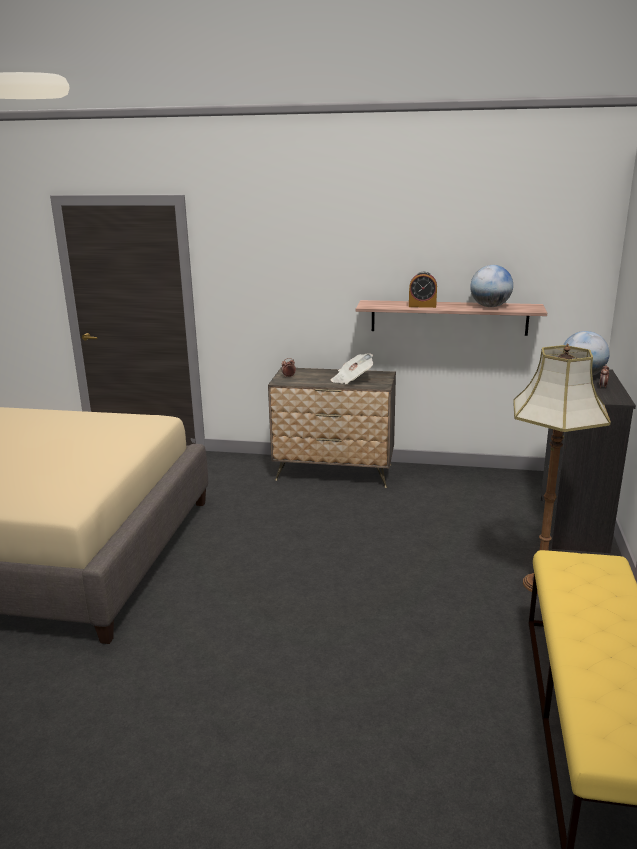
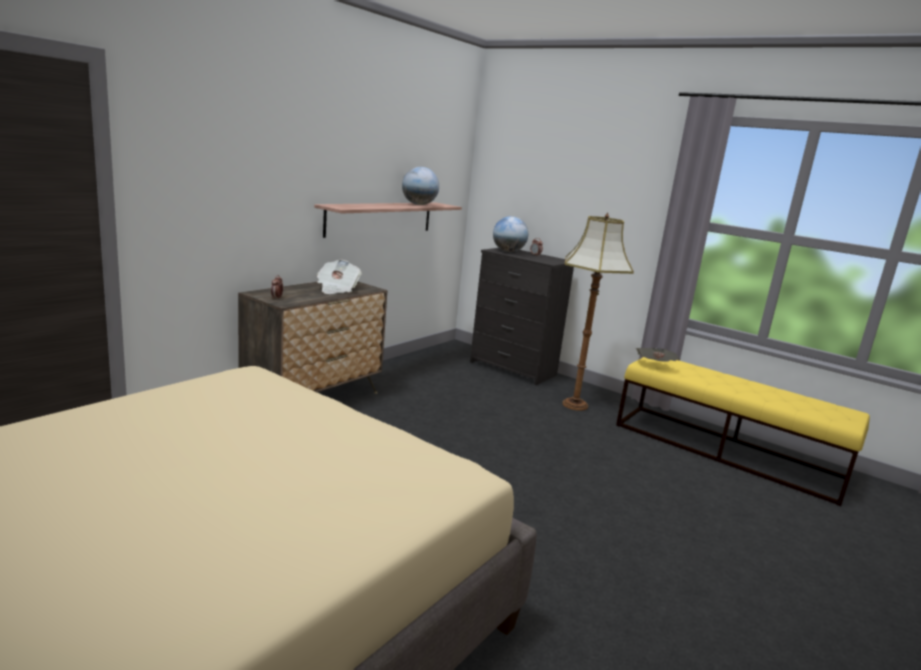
camera: 65 degrees left, 5 degrees down
alarm clock [409,272,437,308] -> none
none -> newspaper [636,348,680,362]

